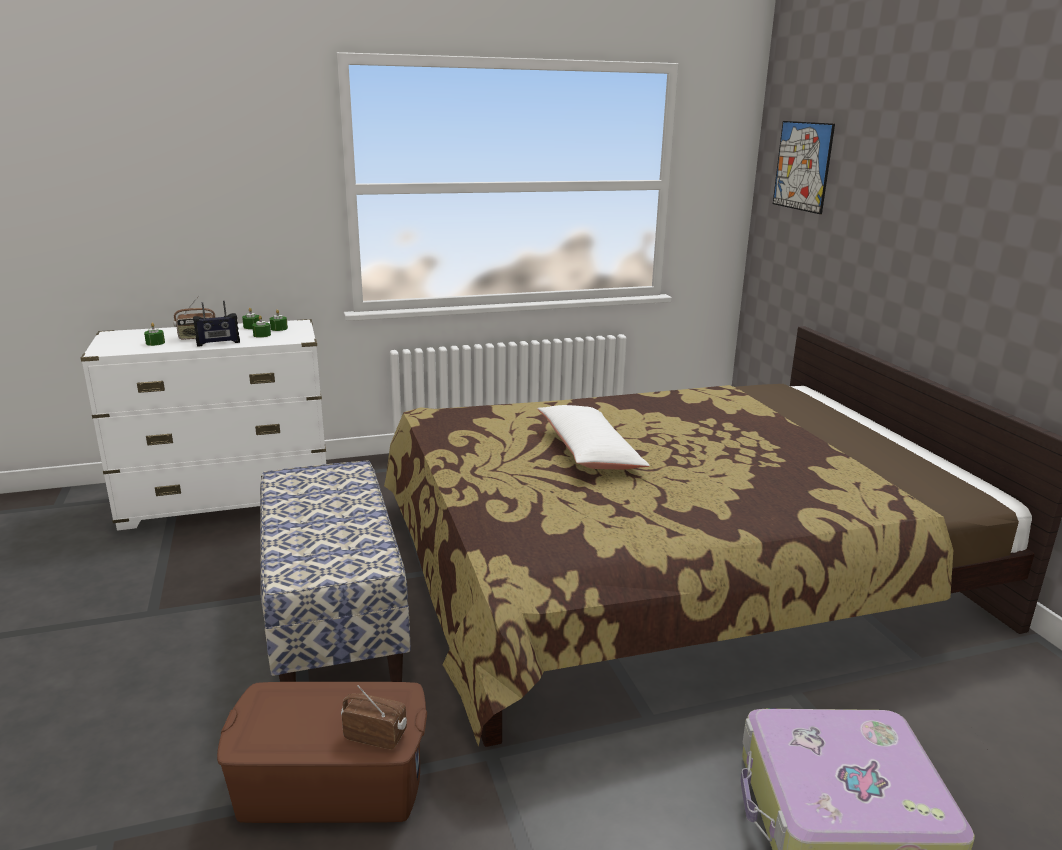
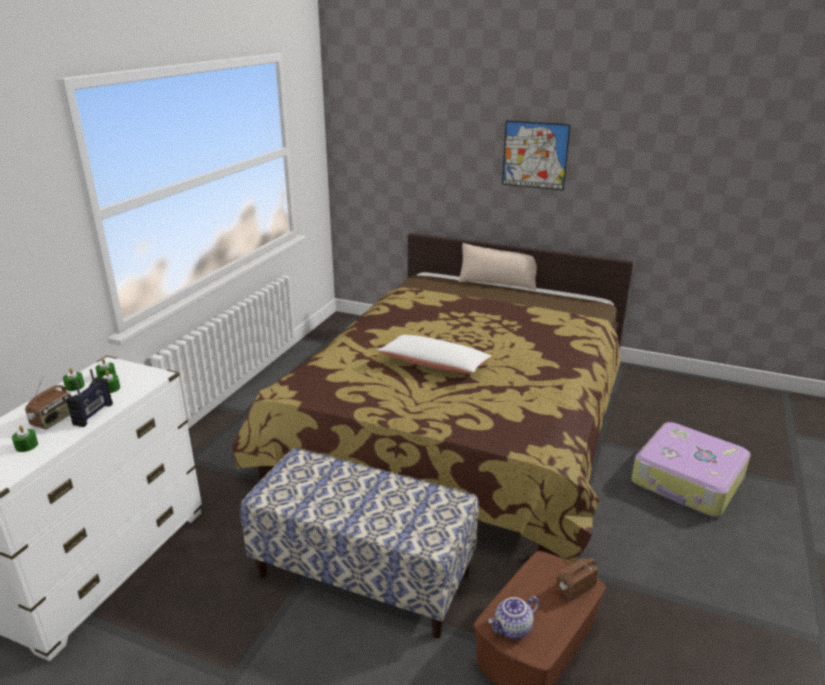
camera: 50 degrees left, 5 degrees up
picture [773,121,835,214] -> picture moved to [502,120,571,190]
none -> beige pillow [458,243,537,290]
none -> teapot [488,596,540,639]

